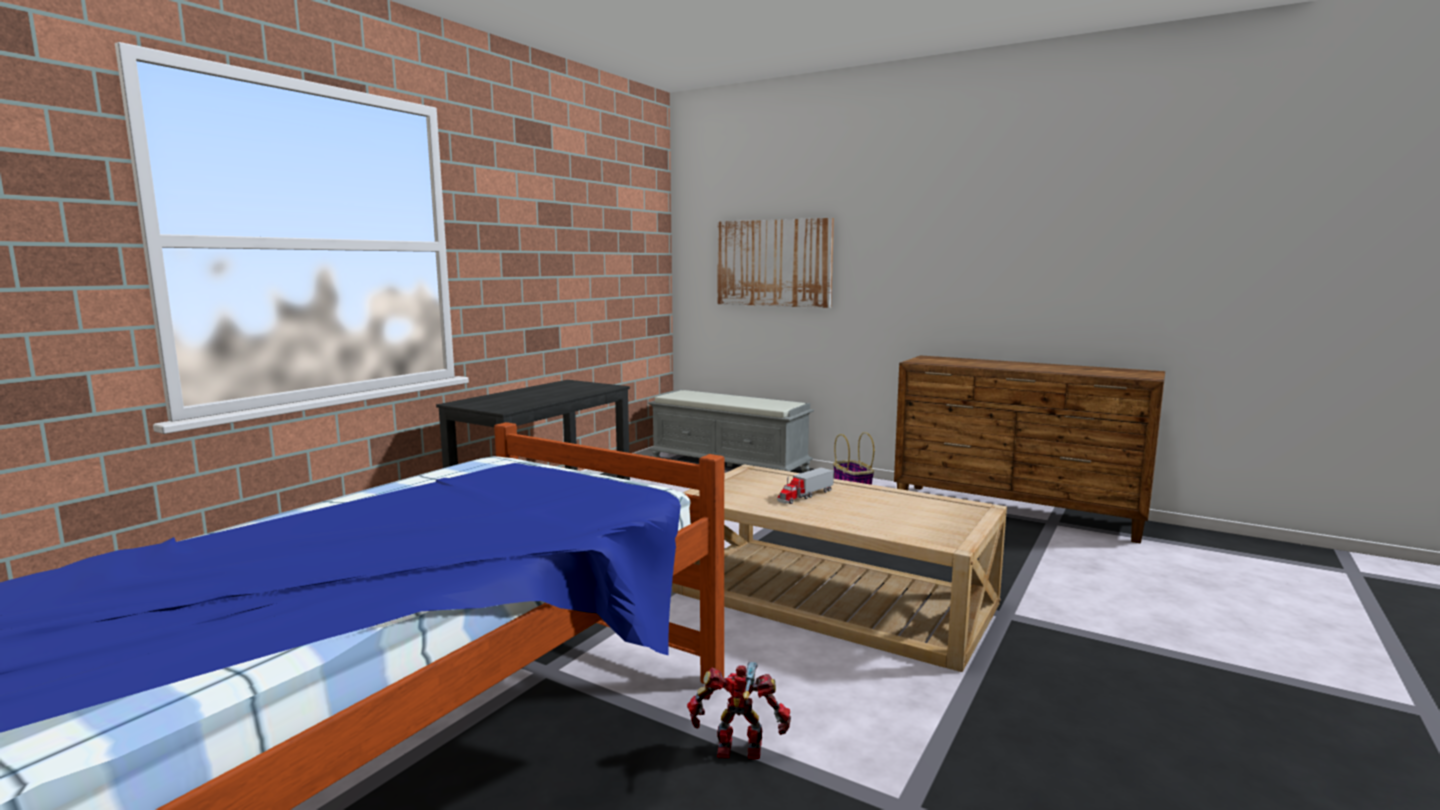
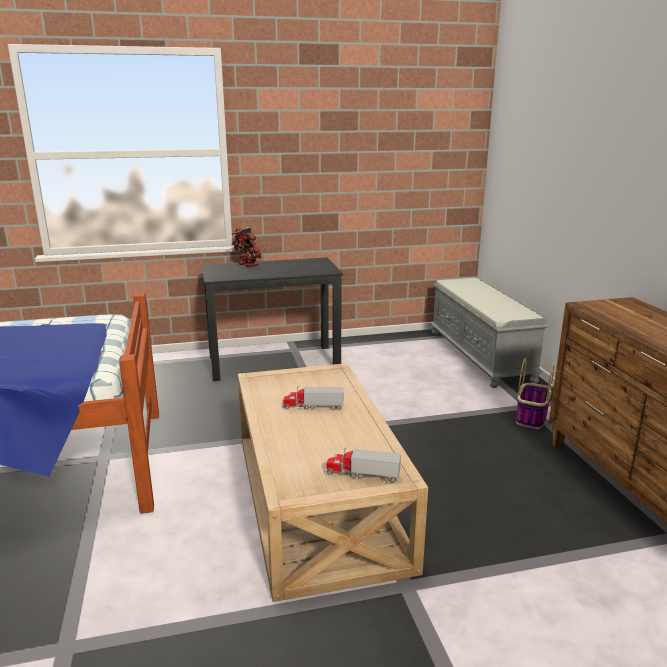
camera: 45 degrees right, 10 degrees up
toy robot [687,662,791,760] -> toy robot moved to [232,226,262,267]
picture [717,218,834,308] -> none
none -> toy truck [325,447,401,482]

